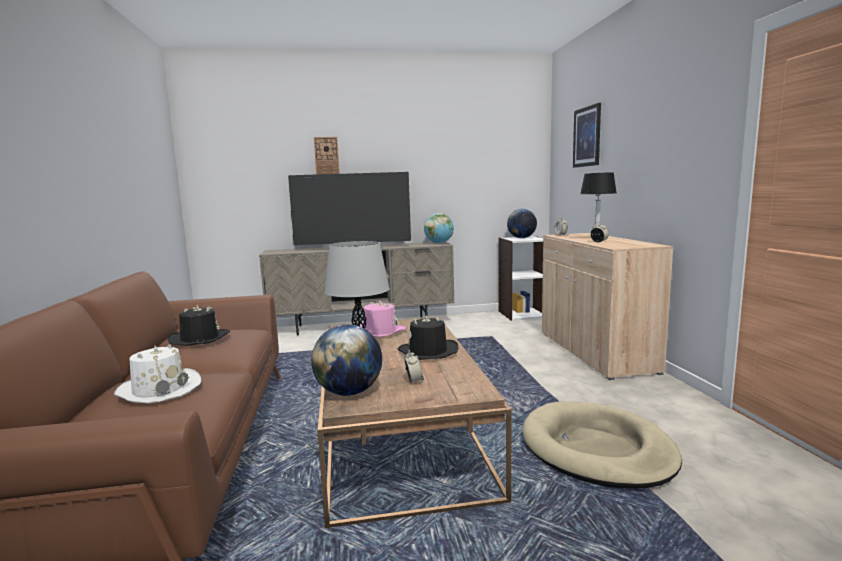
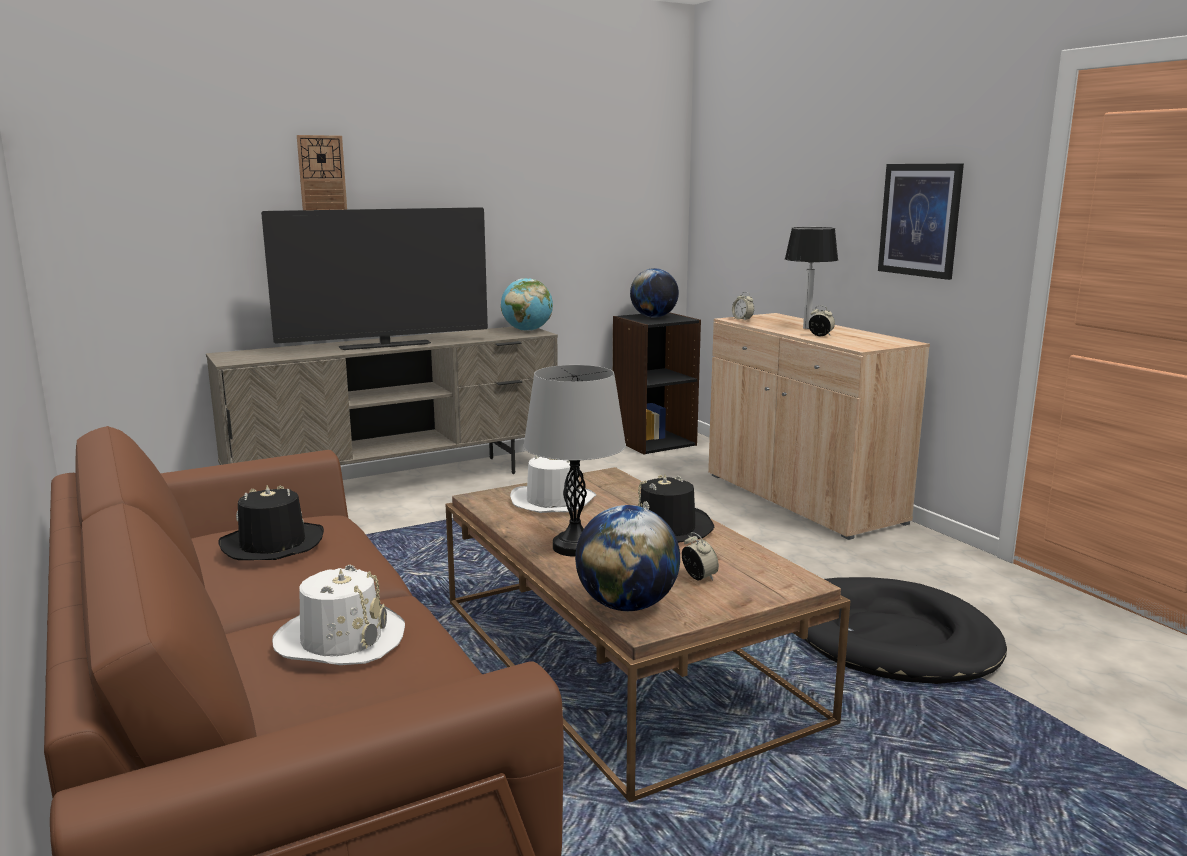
camera: 20 degrees left, 5 degrees up
pink hat [360,301,406,337] -> white hat [510,456,596,513]
white bookcase [498,236,543,320] -> black bookcase [613,312,701,454]
beige dog bed [523,401,682,489] -> black dog bed [804,577,1007,684]
picture [573,103,601,168] -> picture moved to [878,164,964,280]

